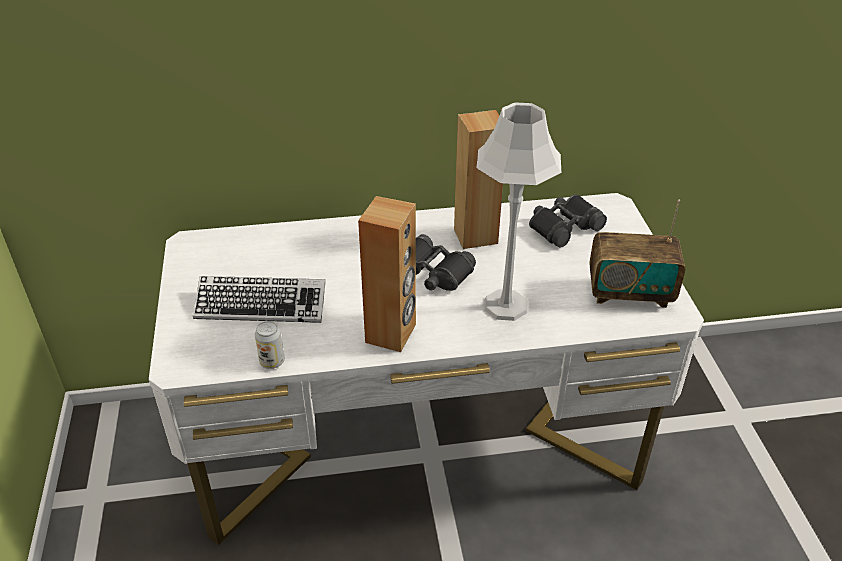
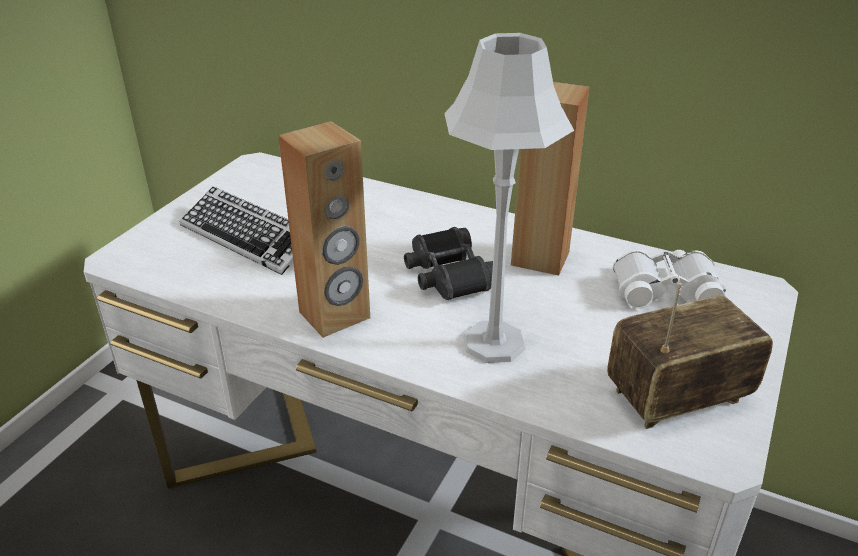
camera: 35 degrees right, 5 degrees down
can [255,321,285,369] -> none
black binoculars [529,194,607,248] -> white binoculars [613,249,726,309]
radio [590,200,685,308] -> radio turned 120 degrees clockwise [607,282,773,429]

